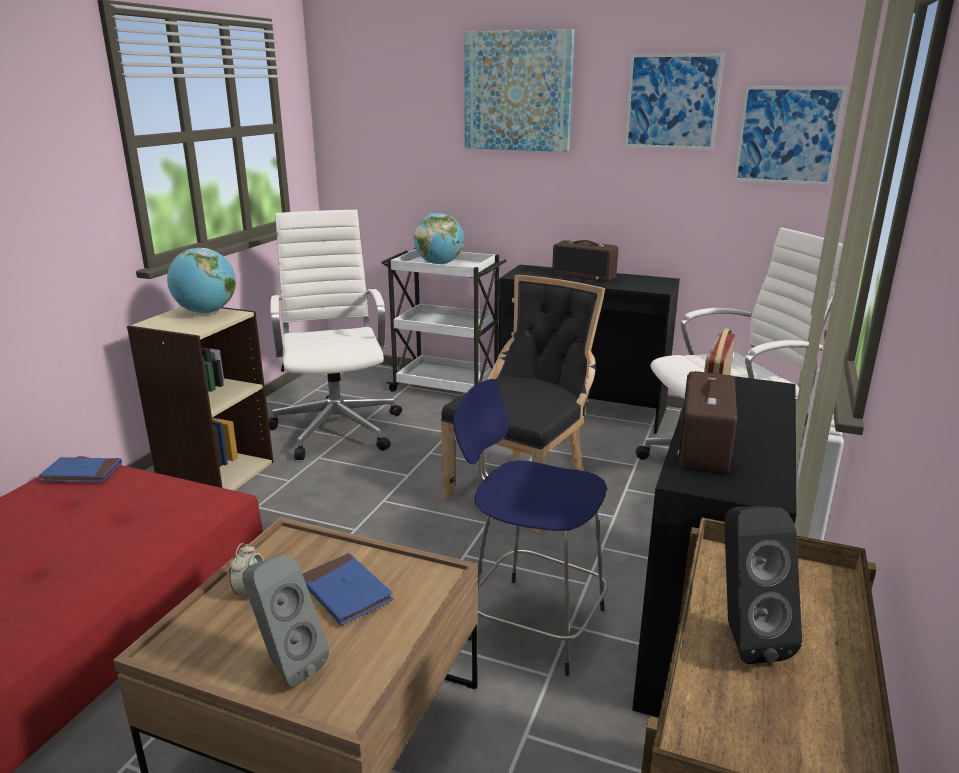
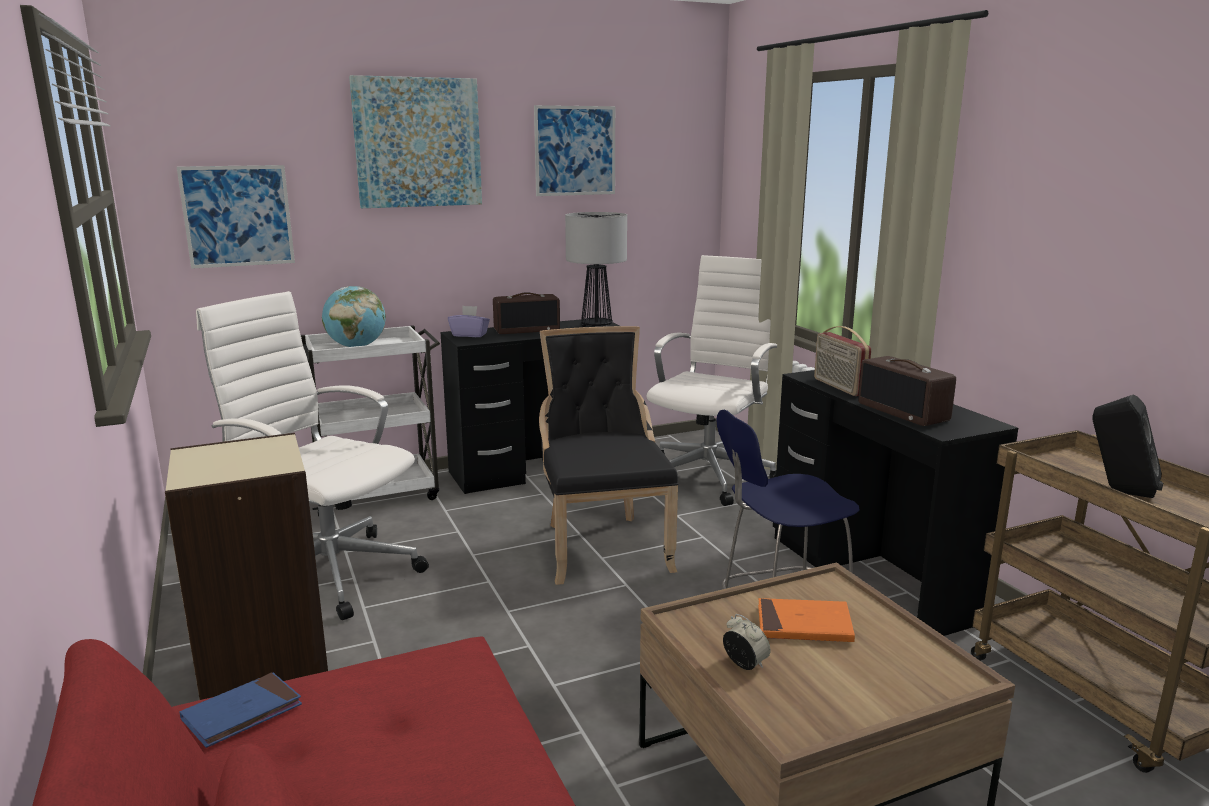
camera: 45 degrees left, 5 degrees down
globe [167,248,236,313] -> none
grey speaker [242,555,329,687] -> none
blue book [302,553,393,625] -> orange book [758,598,855,642]
picture [734,86,847,185] -> picture moved to [177,165,295,269]
none -> purple tissue box [448,306,490,337]
none -> table lamp [565,212,627,327]

